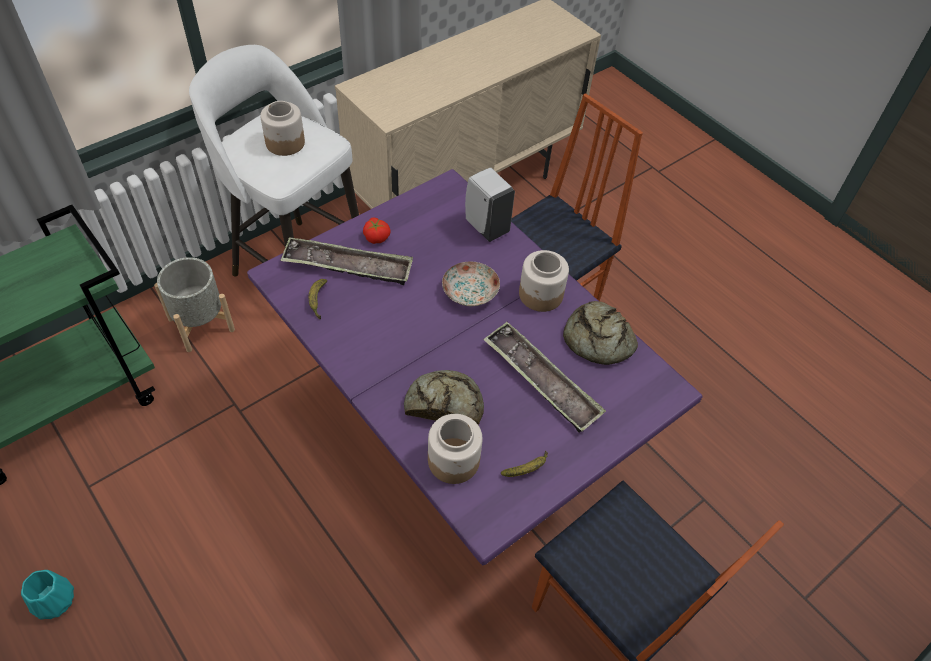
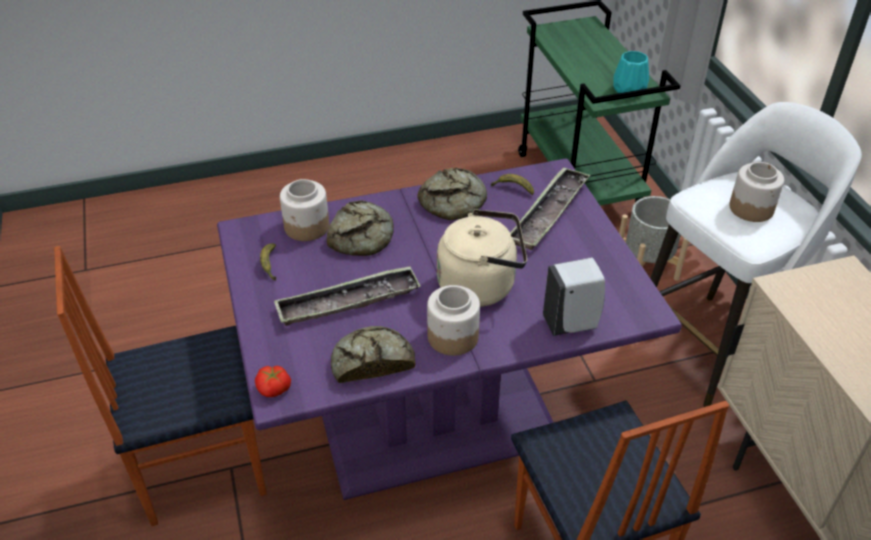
camera: 115 degrees right, 10 degrees down
turquoise vase [21,570,74,620] -> turquoise vase moved to [613,51,649,93]
tomato [363,217,391,244] -> tomato moved to [255,366,291,397]
plate [442,262,500,306] -> beige kettle [437,209,527,307]
none -> bread [417,168,487,220]

